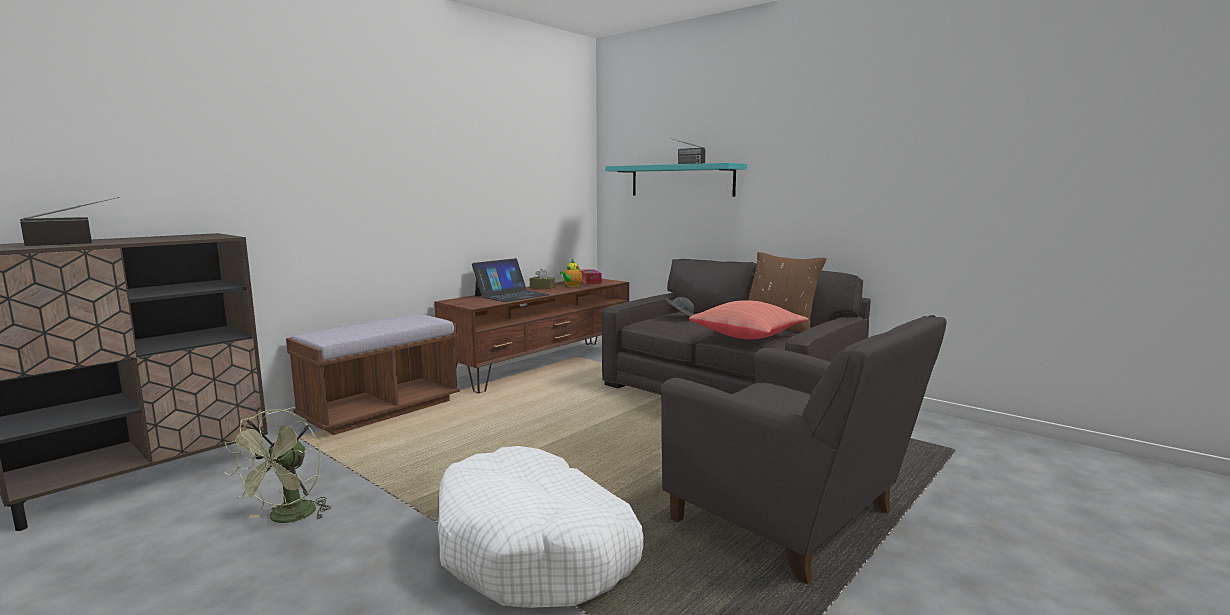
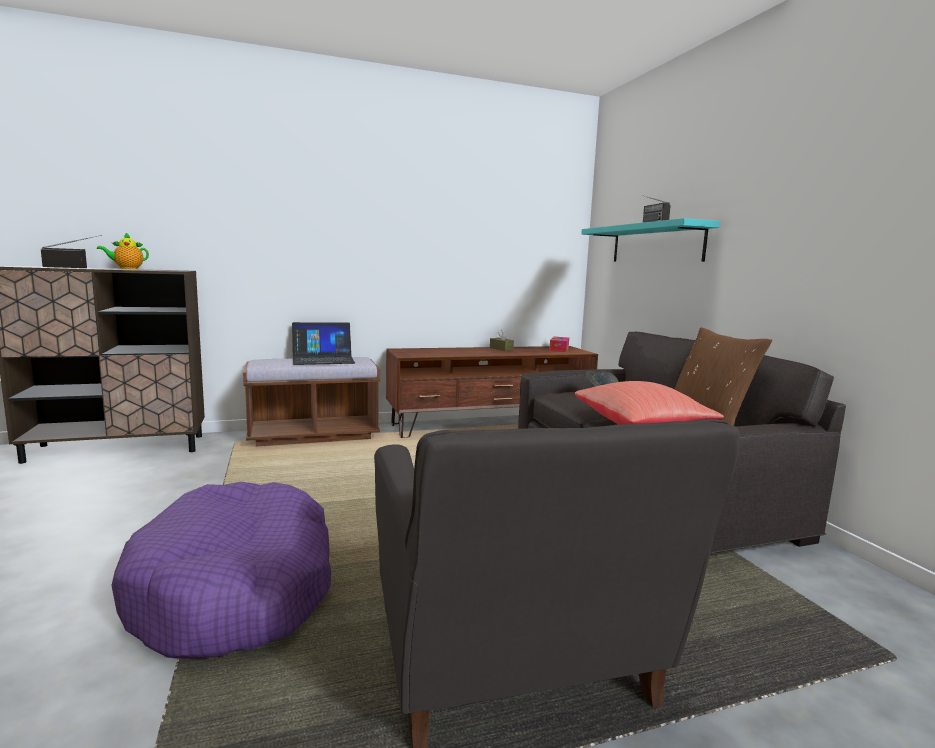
camera: 30 degrees right, 0 degrees up
green fan [224,409,331,523] -> none
white dog bed [438,446,643,608] -> purple dog bed [111,482,331,659]
laptop [472,258,550,302] -> laptop moved to [292,322,355,365]
teapot [560,259,583,287] -> teapot moved to [97,232,149,269]

